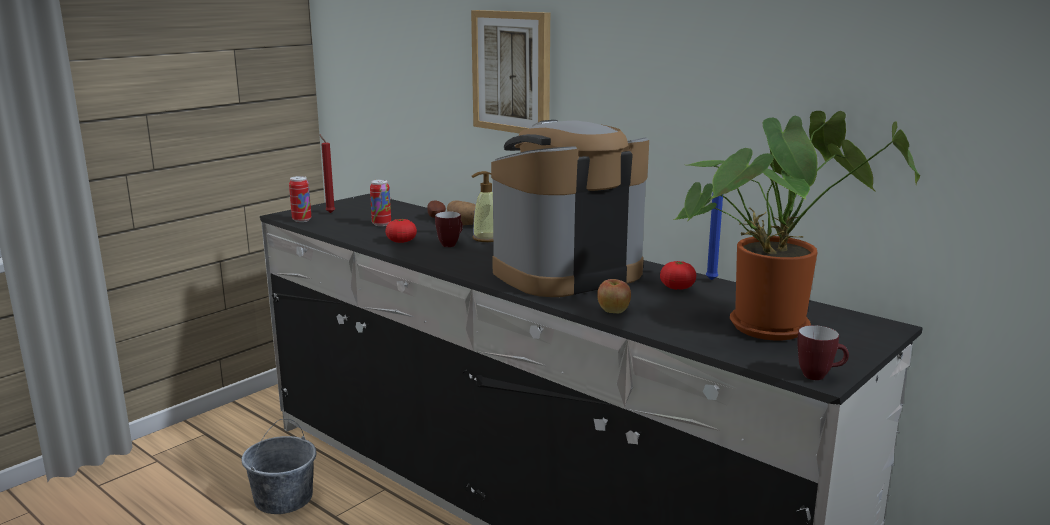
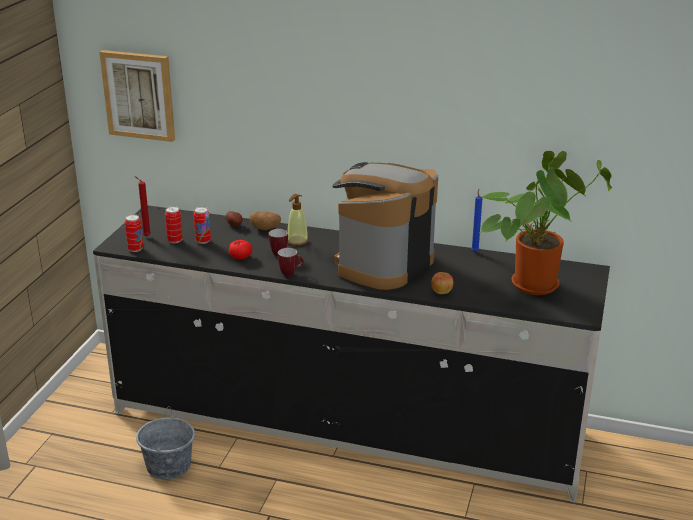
camera: 25 degrees left, 10 degrees up
picture [471,10,550,134] -> picture moved to [99,50,175,142]
tomato [660,261,696,290] -> none
mug [797,325,849,380] -> mug moved to [278,248,304,276]
none -> can [165,206,183,243]

